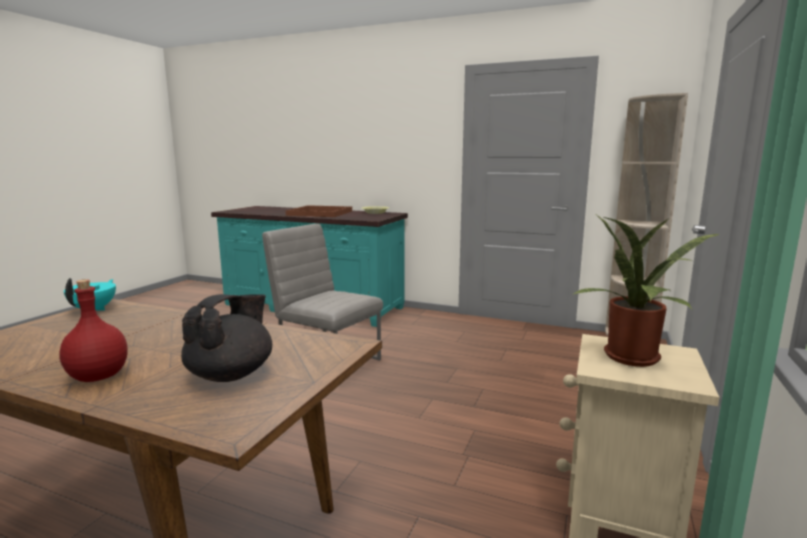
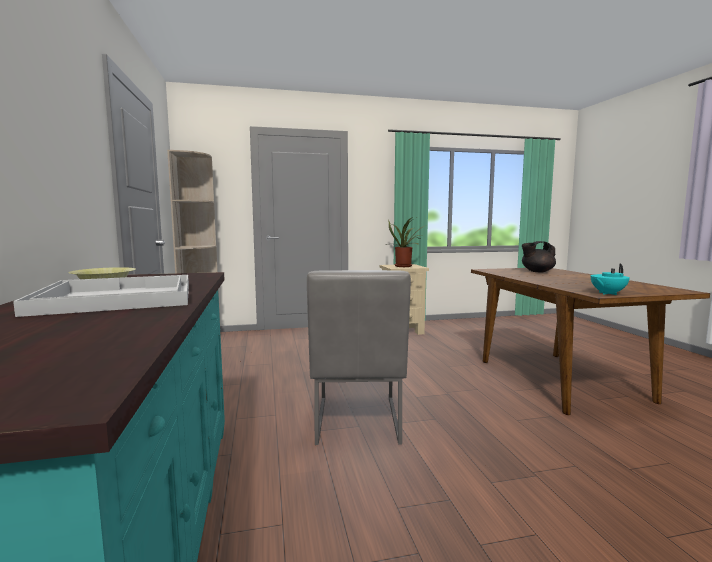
camera: 125 degrees left, 5 degrees down
red bottle [59,279,128,382] -> none
brown tray [286,205,352,217] -> white tray [13,275,189,317]

